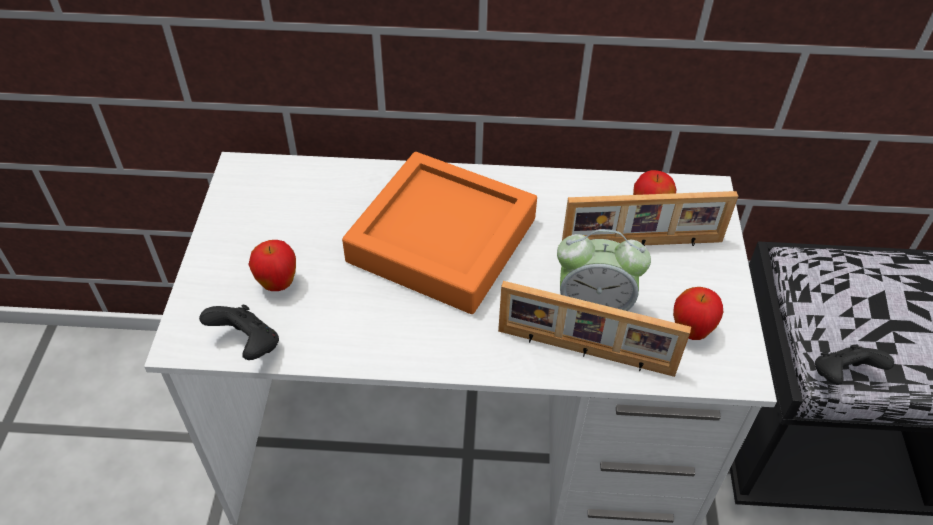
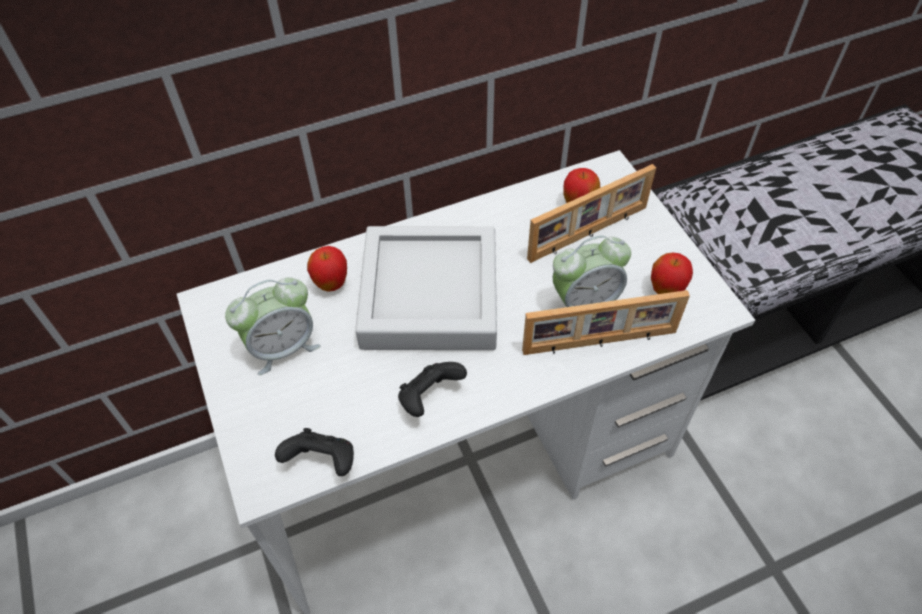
camera: 25 degrees left, 5 degrees up
apple [248,240,296,291] -> apple moved to [307,246,347,292]
orange tray [342,152,537,314] -> grey tray [355,226,497,350]
black game controller [815,344,894,385] -> black game controller moved to [398,362,467,417]
none -> alarm clock [225,277,321,375]

